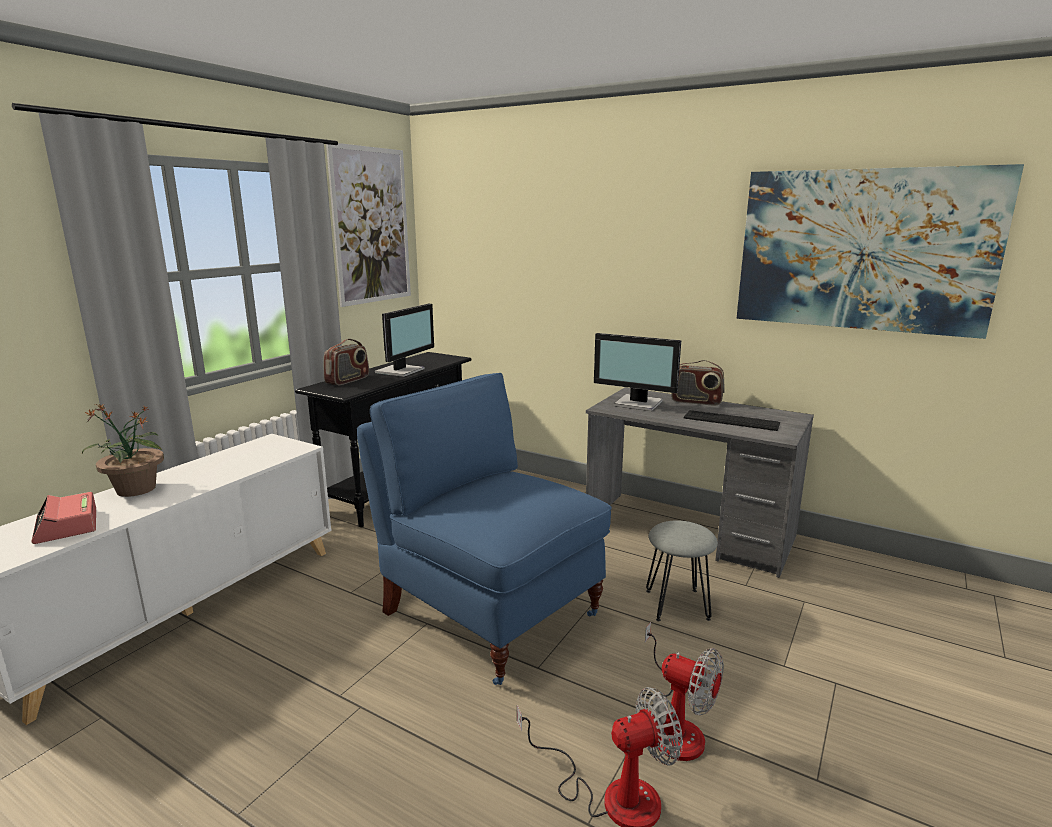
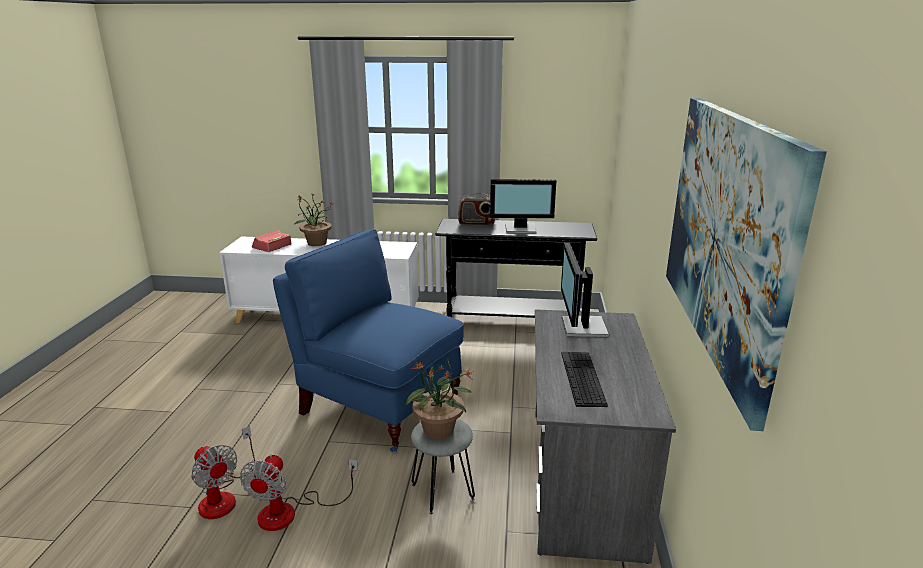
camera: 65 degrees right, 5 degrees up
picture [326,143,411,307] -> none
blue chair [357,373,612,685] -> blue chair turned 75 degrees counterclockwise [273,230,464,452]
radio [671,360,724,405] -> none
none -> potted plant [406,357,473,439]

